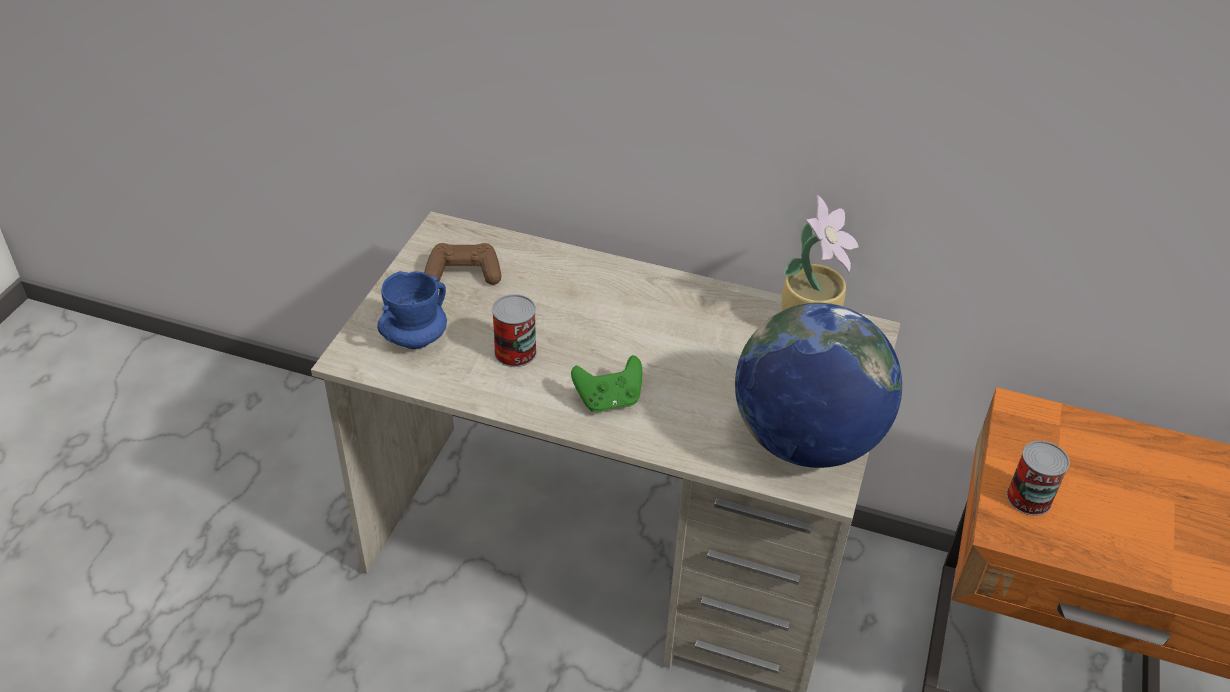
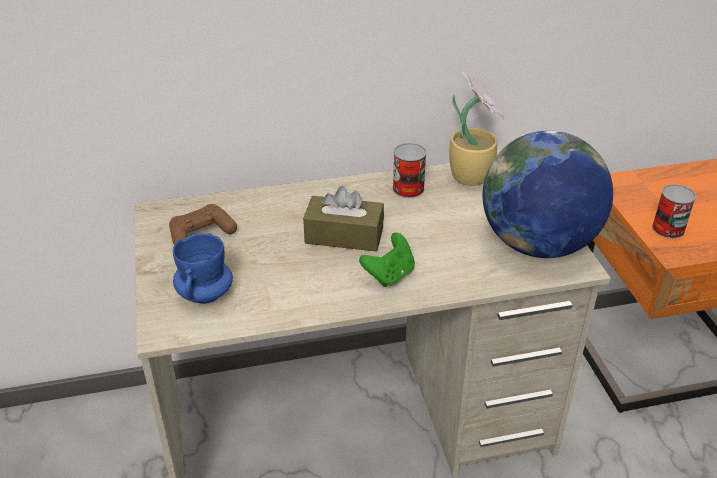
camera: 30 degrees left, 5 degrees down
can [492,294,537,367] -> can moved to [393,143,427,198]
none -> brown tissue box [303,186,384,252]

